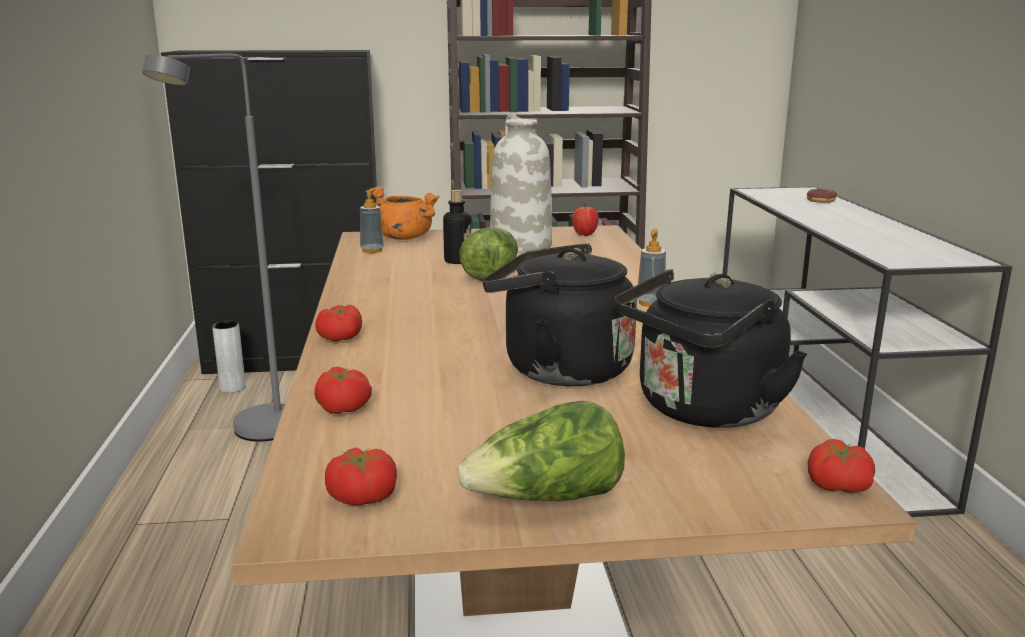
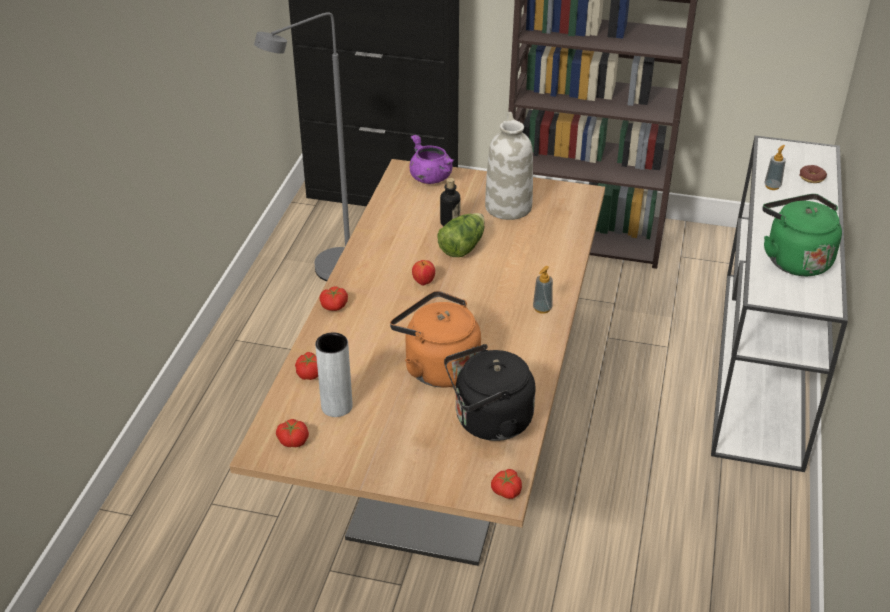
camera: 20 degrees right, 20 degrees up
grey vase [212,321,246,393] -> grey vase moved to [315,332,352,417]
soap dispenser [360,189,384,253] -> soap dispenser moved to [764,145,786,190]
orange cooking pot [369,186,439,240] -> purple cooking pot [409,135,454,184]
lettuce [457,401,625,501] -> none
black kettle [482,244,637,386] -> orange kettle [390,291,481,388]
apple [572,206,599,236] -> apple moved to [412,260,435,286]
none -> green kettle [763,194,842,276]

